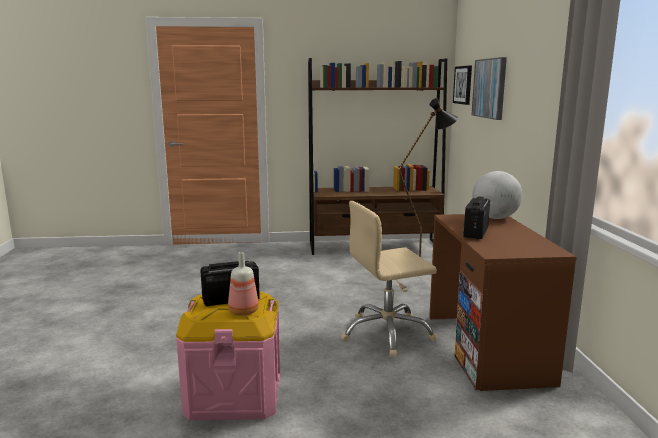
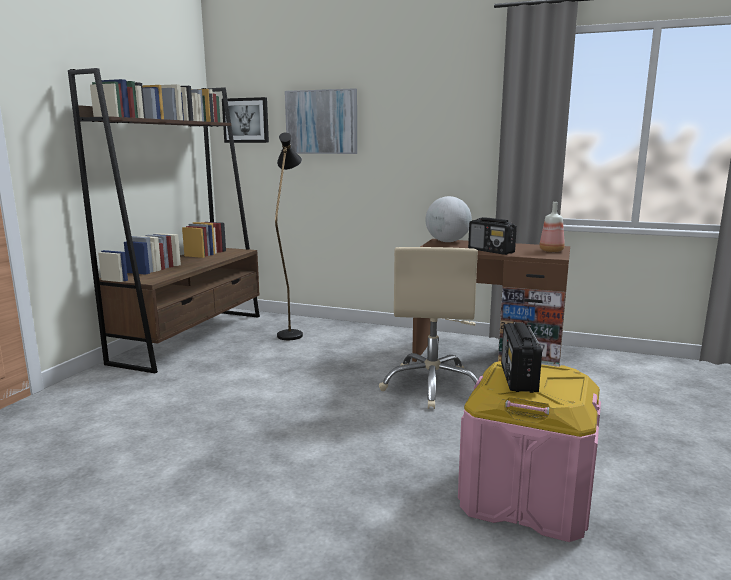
camera: 65 degrees left, 0 degrees up
bottle [228,252,259,316] -> bottle moved to [539,202,565,252]

